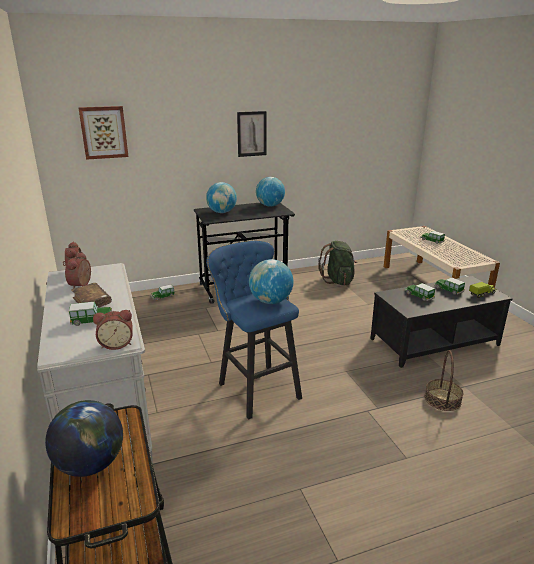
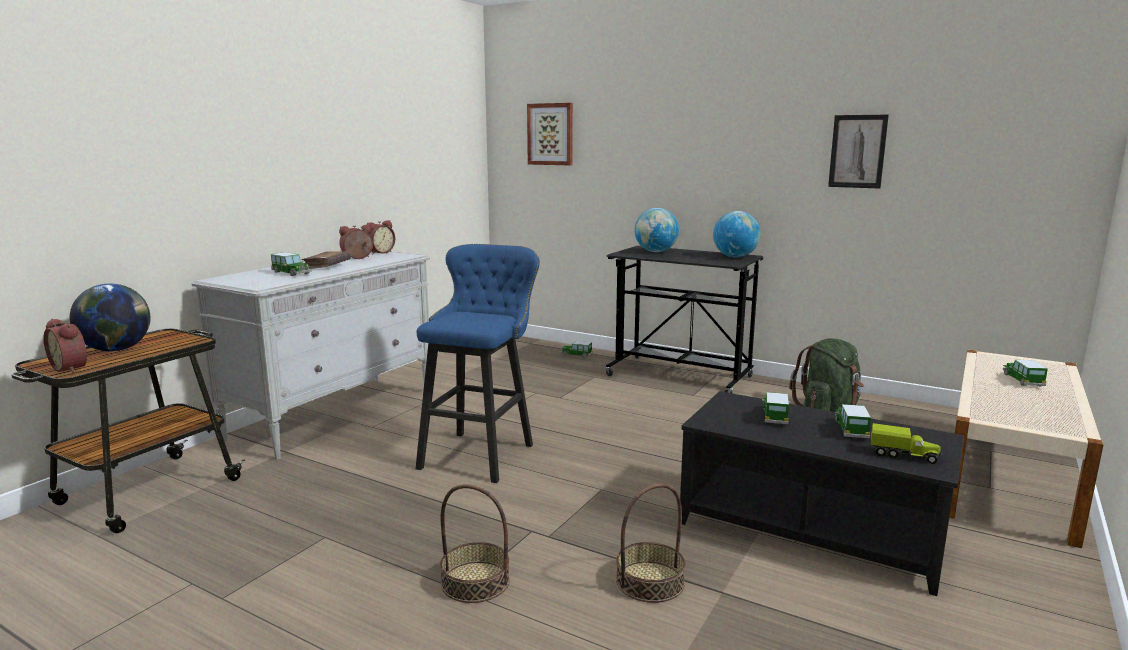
camera: 50 degrees right, 10 degrees down
alarm clock [93,310,133,350] -> alarm clock moved to [43,319,87,373]
picture [237,111,267,157] -> picture moved to [828,115,889,189]
globe [249,259,293,304] -> none
none -> basket [440,484,510,603]

